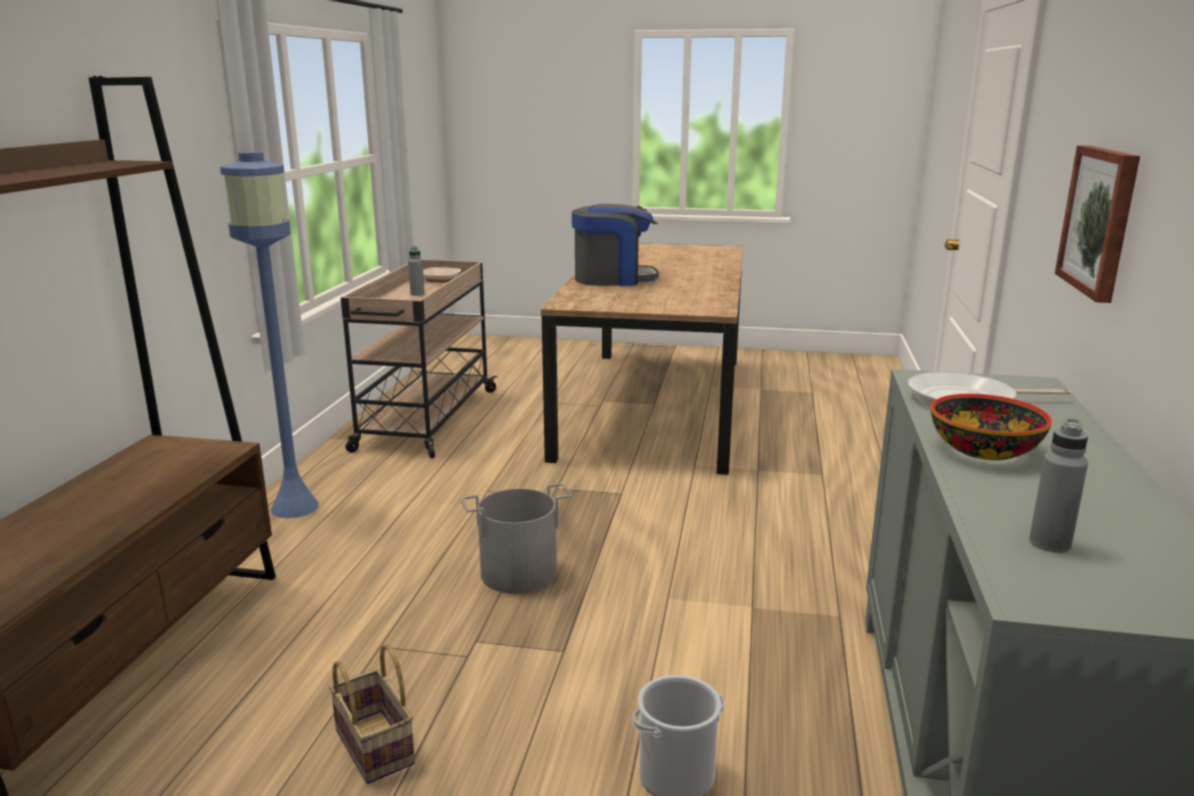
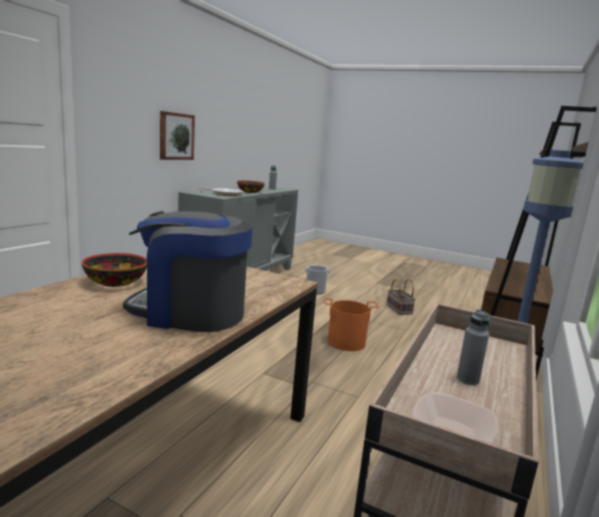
camera: 165 degrees left, 5 degrees down
grey bucket [461,483,572,594] -> orange bucket [324,298,379,351]
none -> bowl [82,253,147,287]

